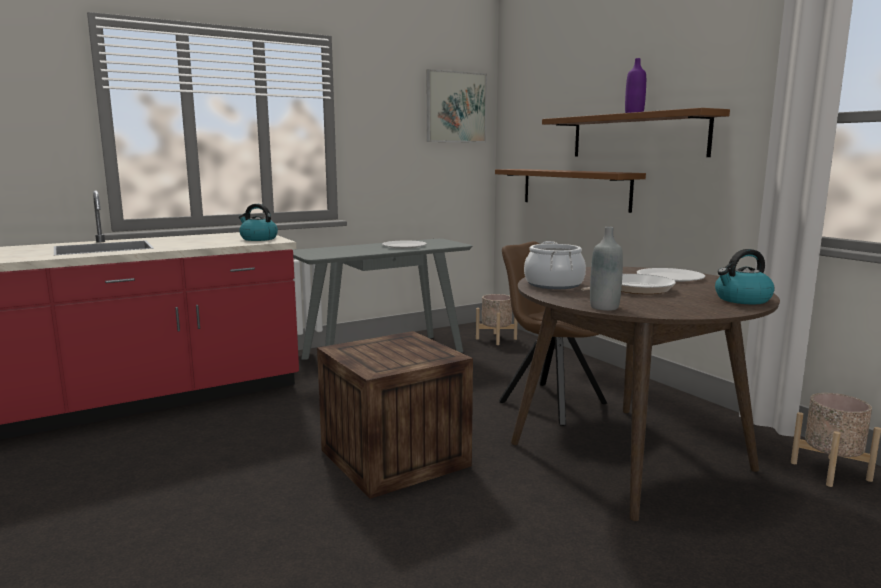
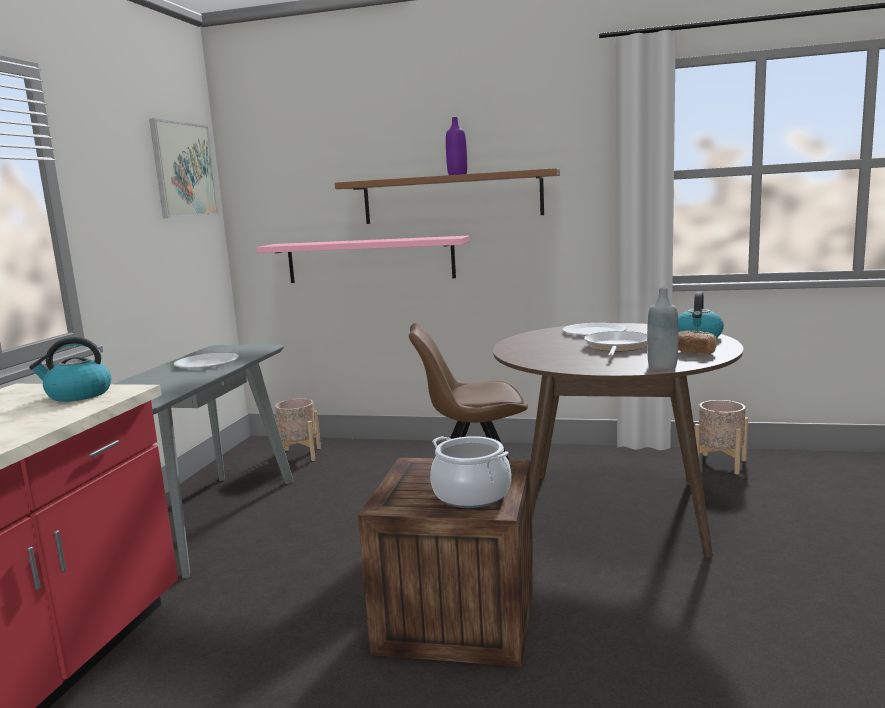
camera: 45 degrees left, 0 degrees up
brown shelf [495,169,646,213] -> pink shelf [256,236,469,283]
cooking pot [524,241,586,289] -> cooking pot moved to [430,436,511,508]
none -> bread [678,331,717,354]

